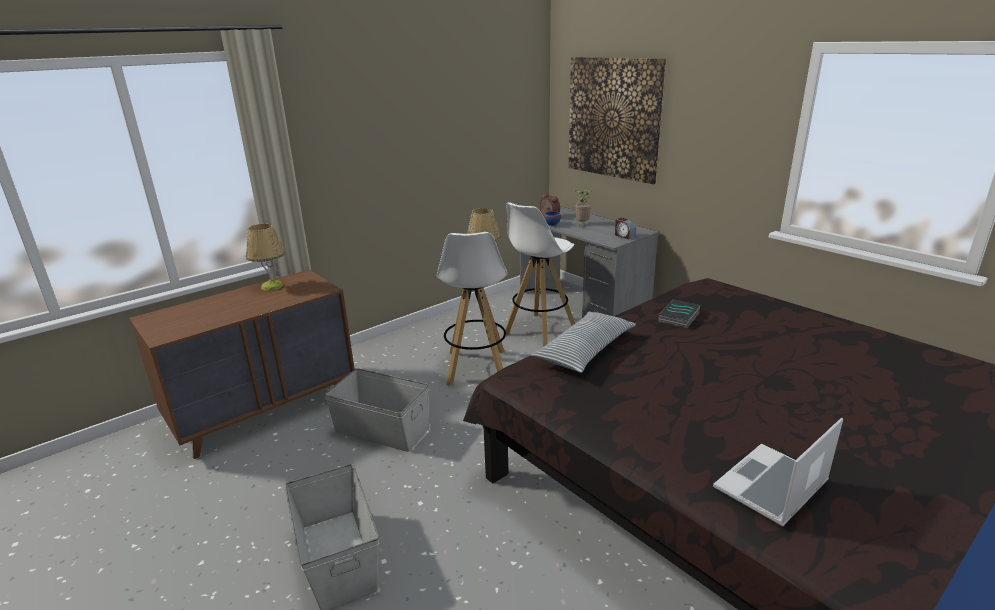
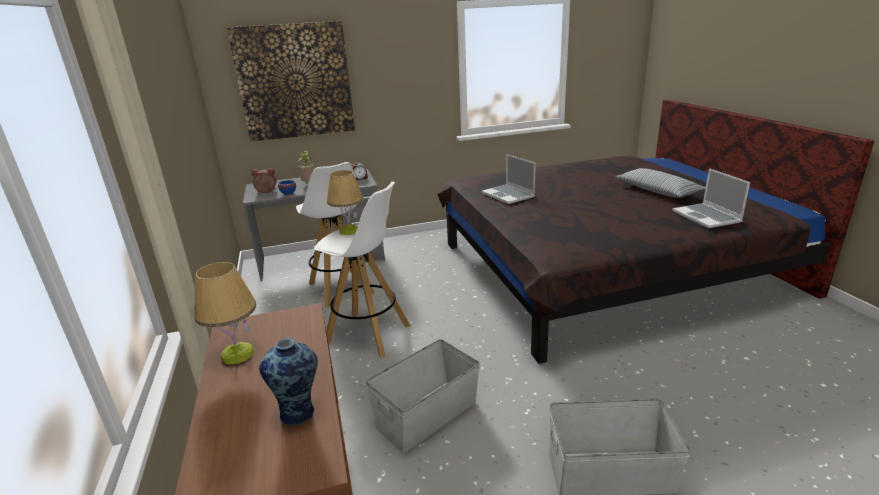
camera: 65 degrees left, 0 degrees up
pillow [531,312,636,373] -> pillow moved to [616,168,706,198]
book [658,299,701,329] -> laptop [482,154,536,204]
none -> vase [259,338,318,425]

